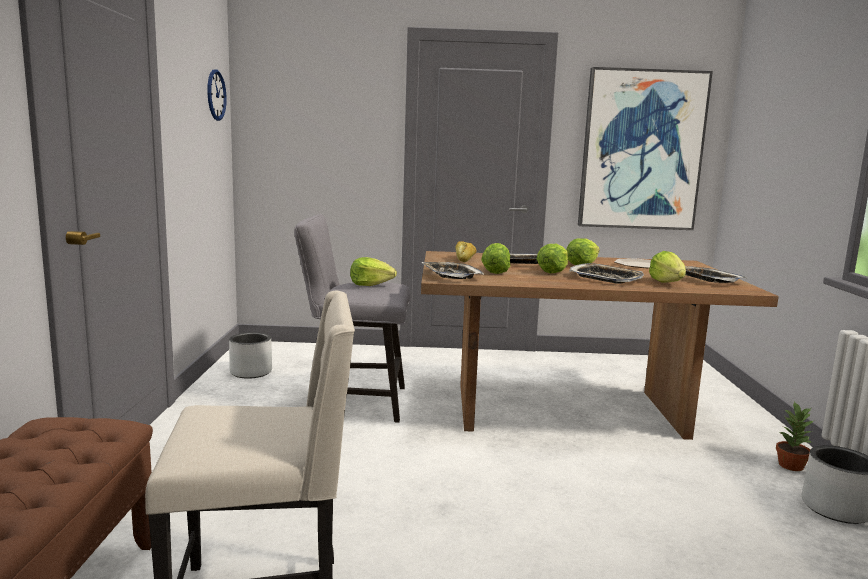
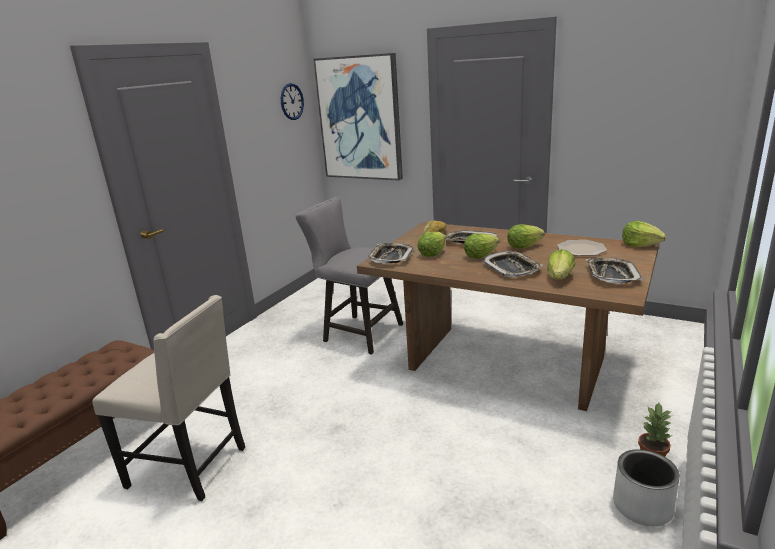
camera: 30 degrees right, 10 degrees up
grey planter [229,332,272,379] -> none
lettuce [350,257,397,286] -> lettuce moved to [622,221,666,247]
picture [578,67,713,230] -> picture moved to [313,53,403,180]

